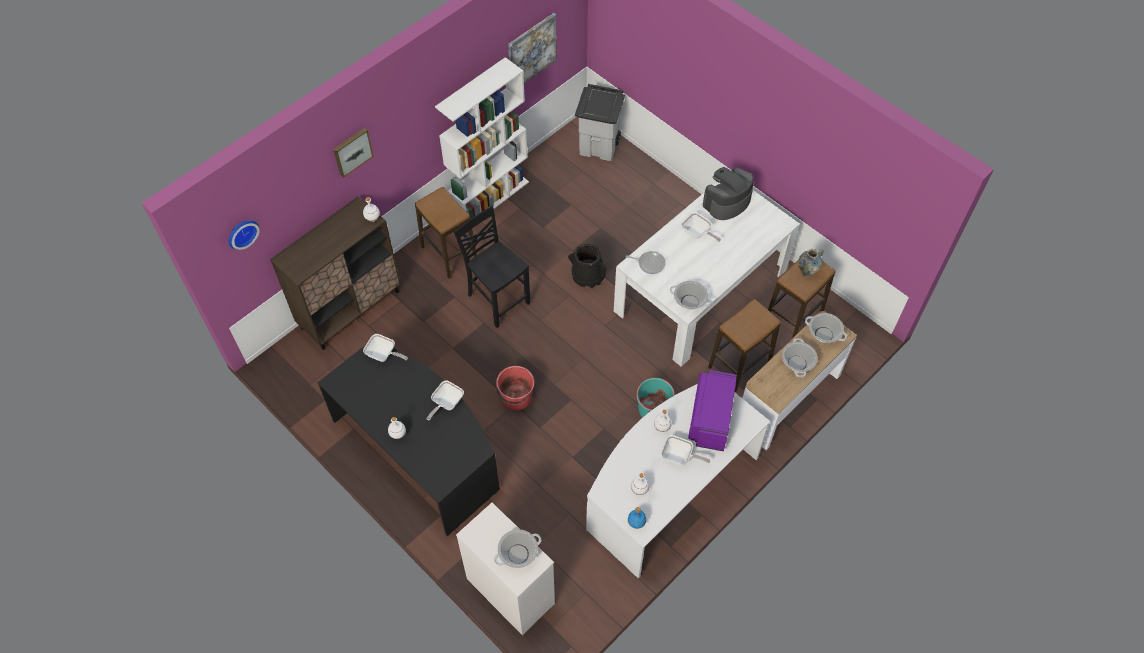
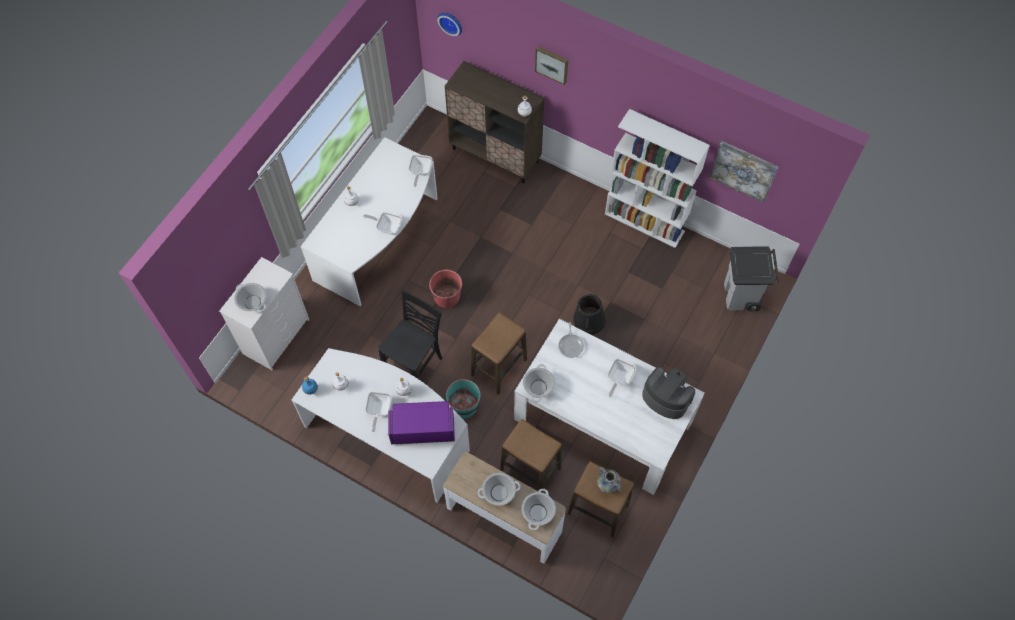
camera: 75 degrees right, 5 degrees up
black desk [317,345,500,536] -> white desk [301,137,438,306]
stool [415,187,477,278] -> stool moved to [471,312,527,395]
black chair [454,205,530,328] -> black chair moved to [378,290,442,379]

